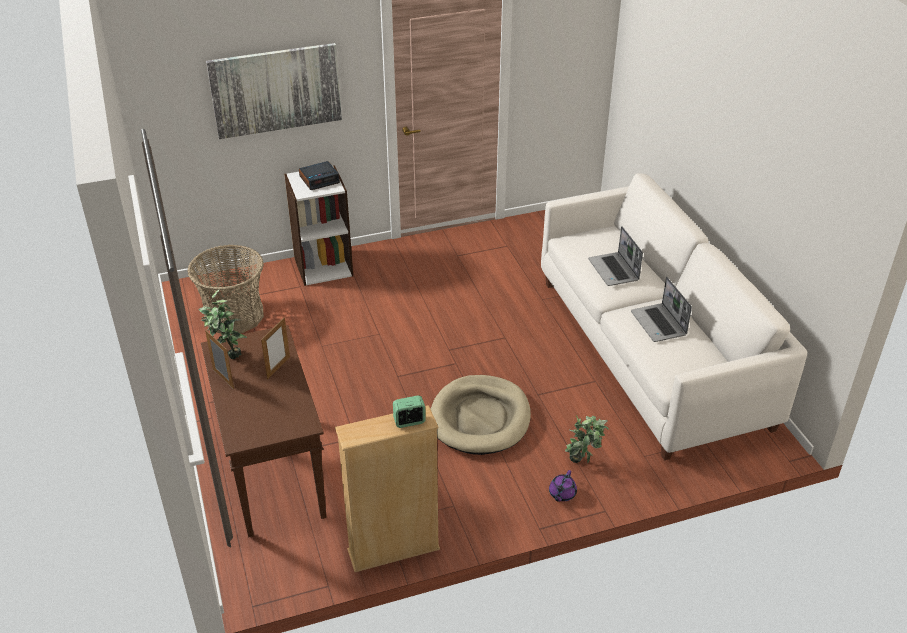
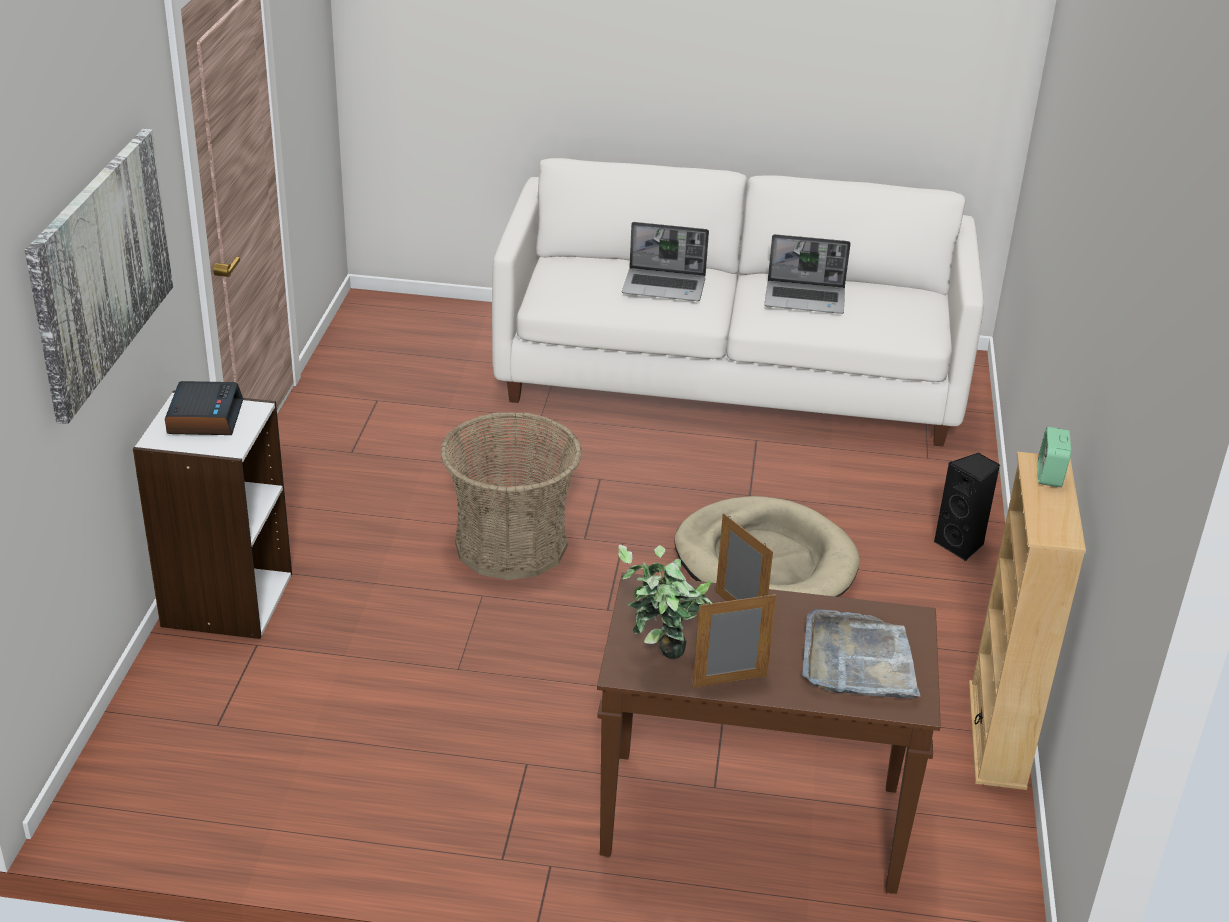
camera: 65 degrees left, 5 degrees down
basket [187,245,264,335] -> basket moved to [440,411,582,580]
purple teapot [549,470,577,502] -> black speaker [934,453,1000,561]
potted plant [565,415,609,463] -> none
none -> grey tray [803,609,920,698]

